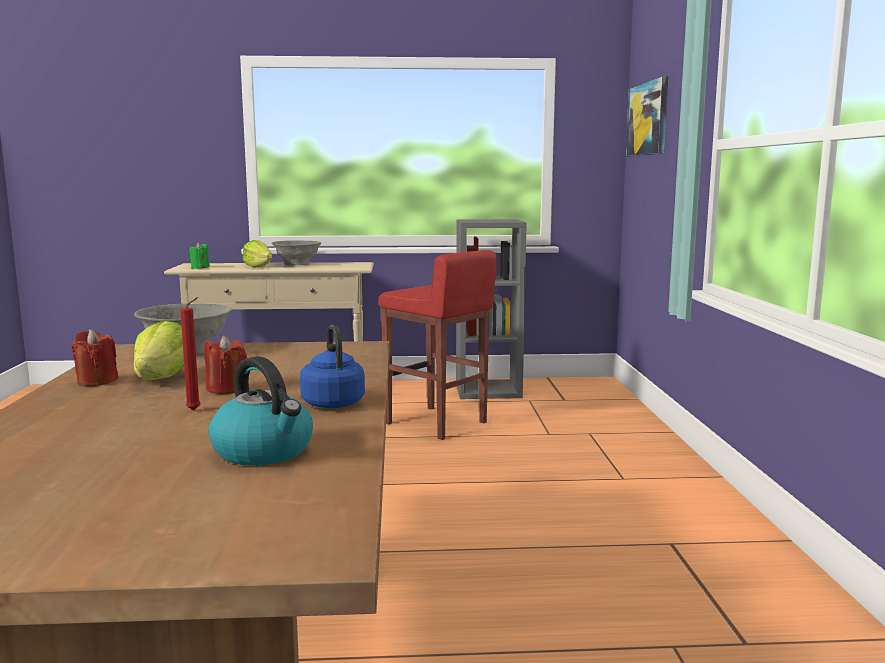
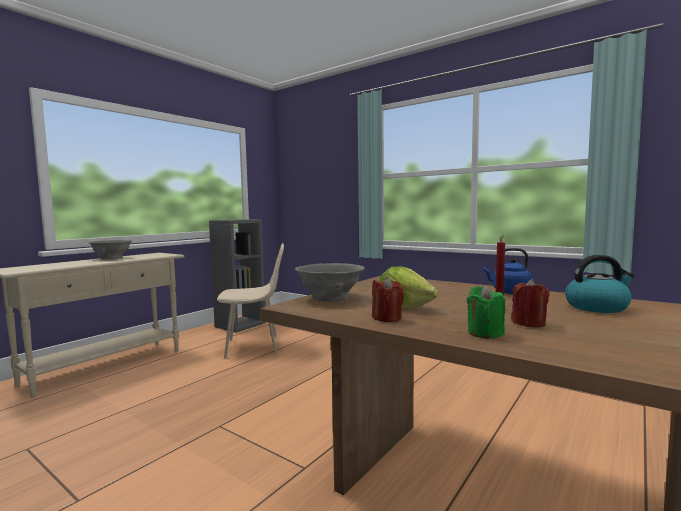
camera: 50 degrees left, 5 degrees down
green candle [189,243,210,269] -> green candle moved to [467,285,505,339]
red candle [204,335,247,394] -> red candle moved to [511,279,549,327]
lettuce [243,240,272,268] -> none
red stool [378,250,497,440] -> beige chair [217,243,284,358]
picture [626,76,668,156] -> none

